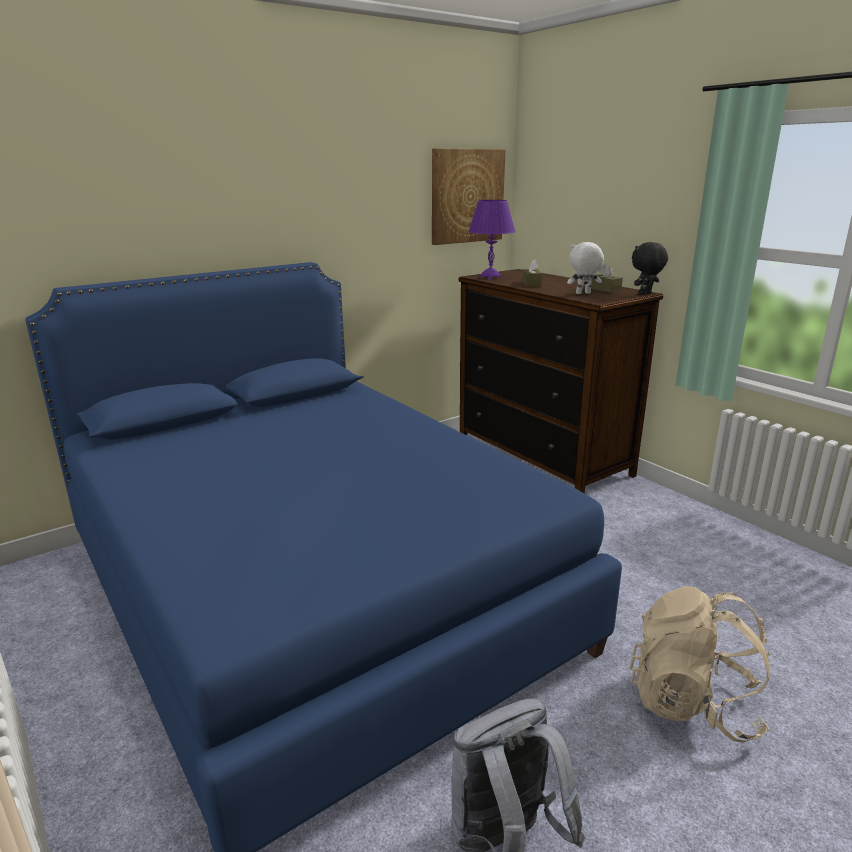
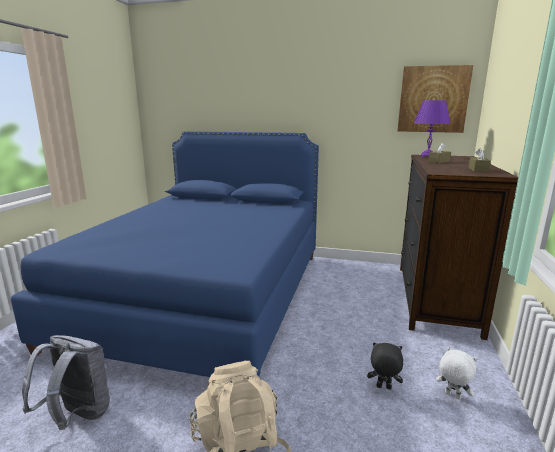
camera: 50 degrees right, 5 degrees down
white plush toy [567,242,604,294] -> white plush toy moved to [436,347,478,400]
black plush toy [632,242,668,295] -> black plush toy moved to [367,343,403,390]

